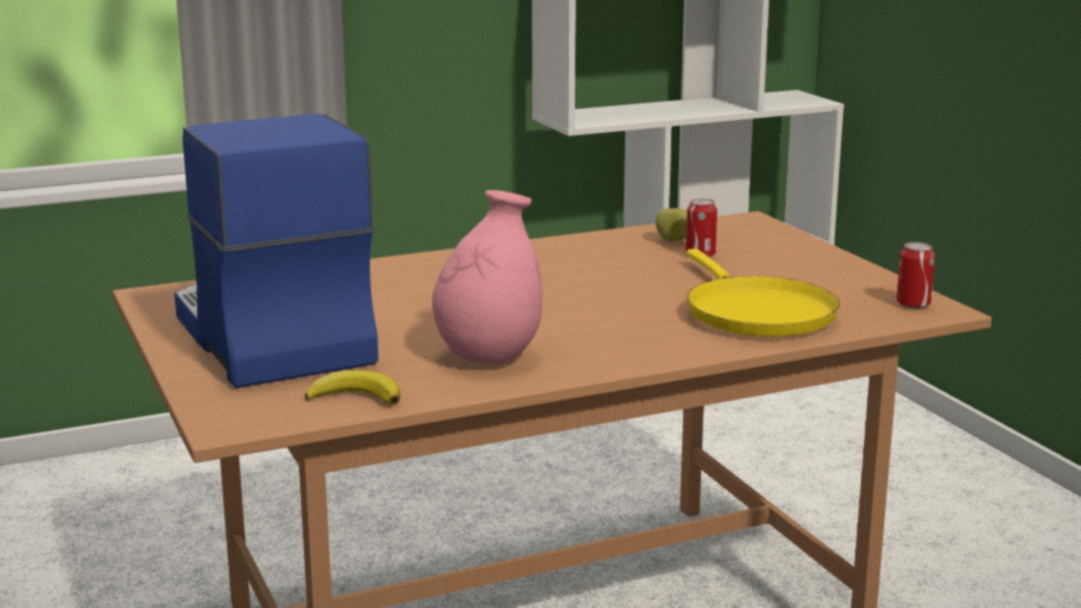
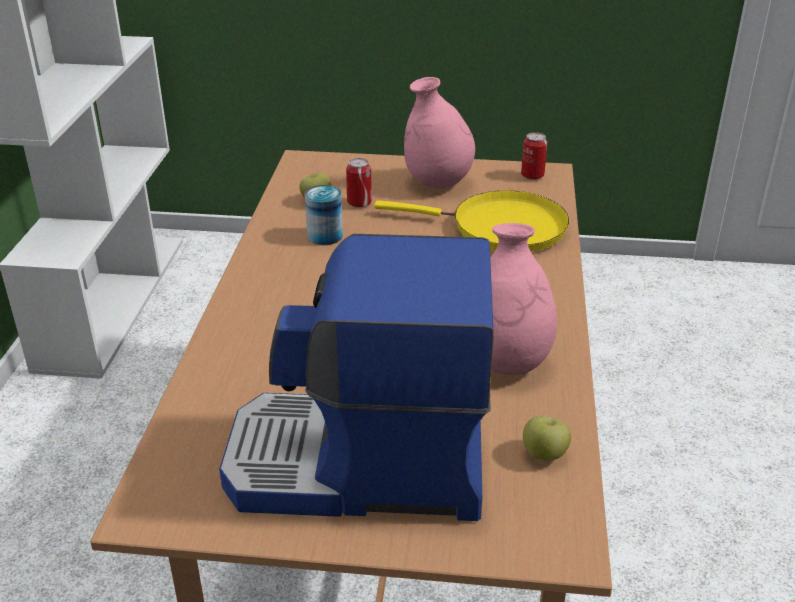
camera: 60 degrees left, 15 degrees up
banana [305,370,400,405] -> apple [523,415,571,461]
none -> can [305,185,343,245]
none -> pink vase [404,77,475,189]

